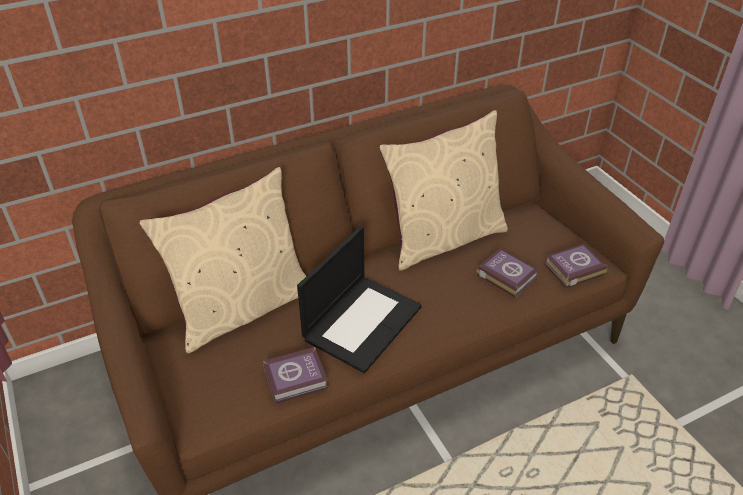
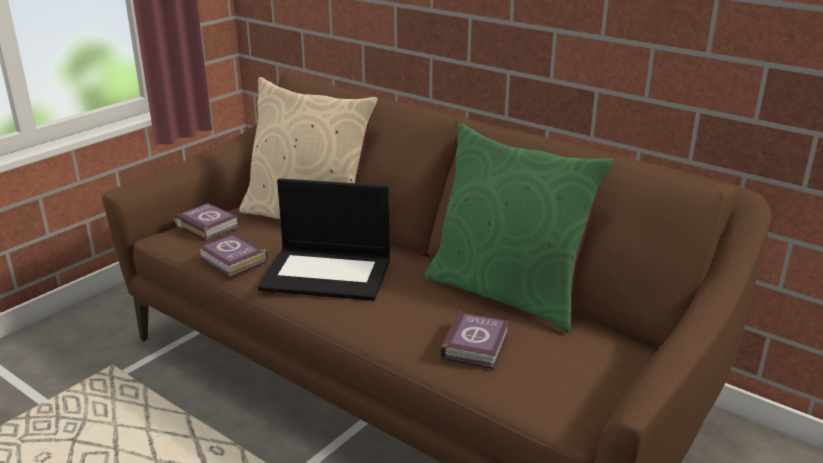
camera: 65 degrees right, 15 degrees down
beige pillow [379,110,508,271] -> green pillow [424,123,614,332]
book [544,244,608,288] -> book moved to [174,203,240,241]

